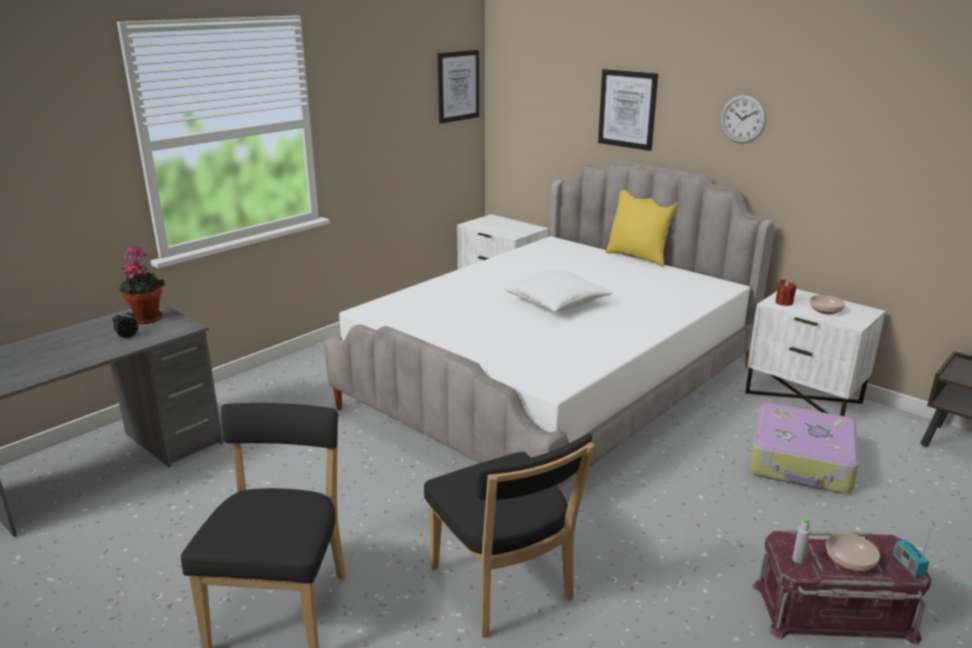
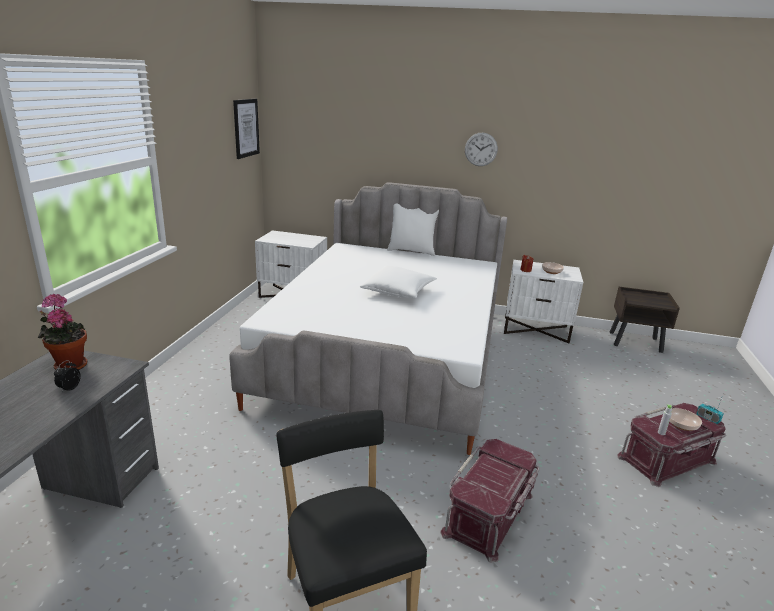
camera: 30 degrees left, 0 degrees up
black chair [424,434,595,637] -> red storage box [440,439,540,563]
picture [598,69,658,151] -> none
yellow pillow [605,190,677,267] -> white pillow [387,203,439,256]
suitcase [749,403,859,493] -> none

